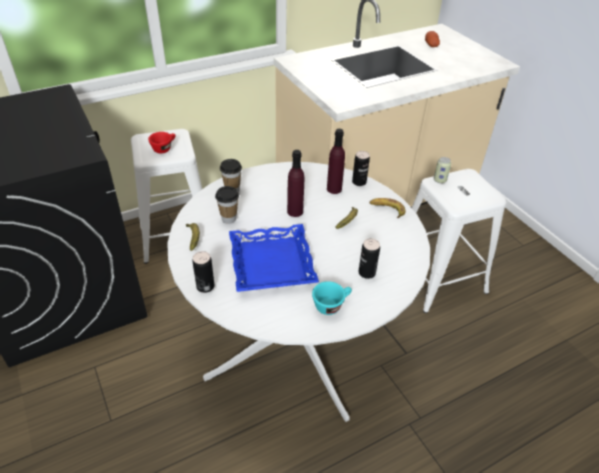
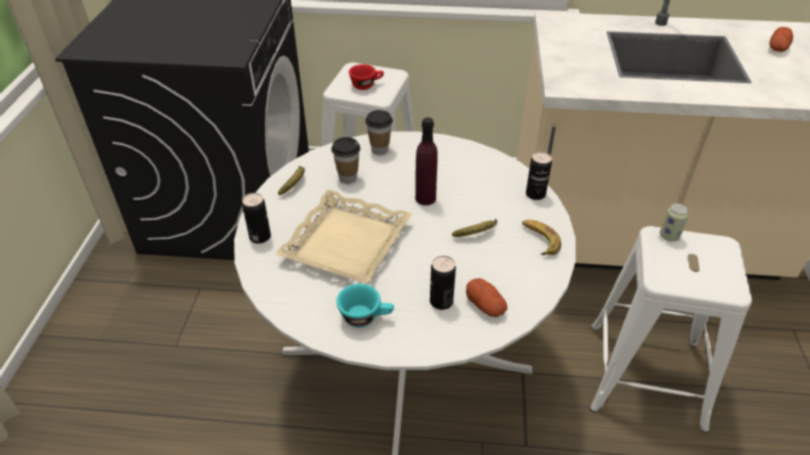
camera: 35 degrees right, 0 degrees up
blue tray [229,224,319,292] -> beige tray [275,189,412,284]
purple bottle [327,129,345,194] -> none
none -> potato [466,278,508,317]

